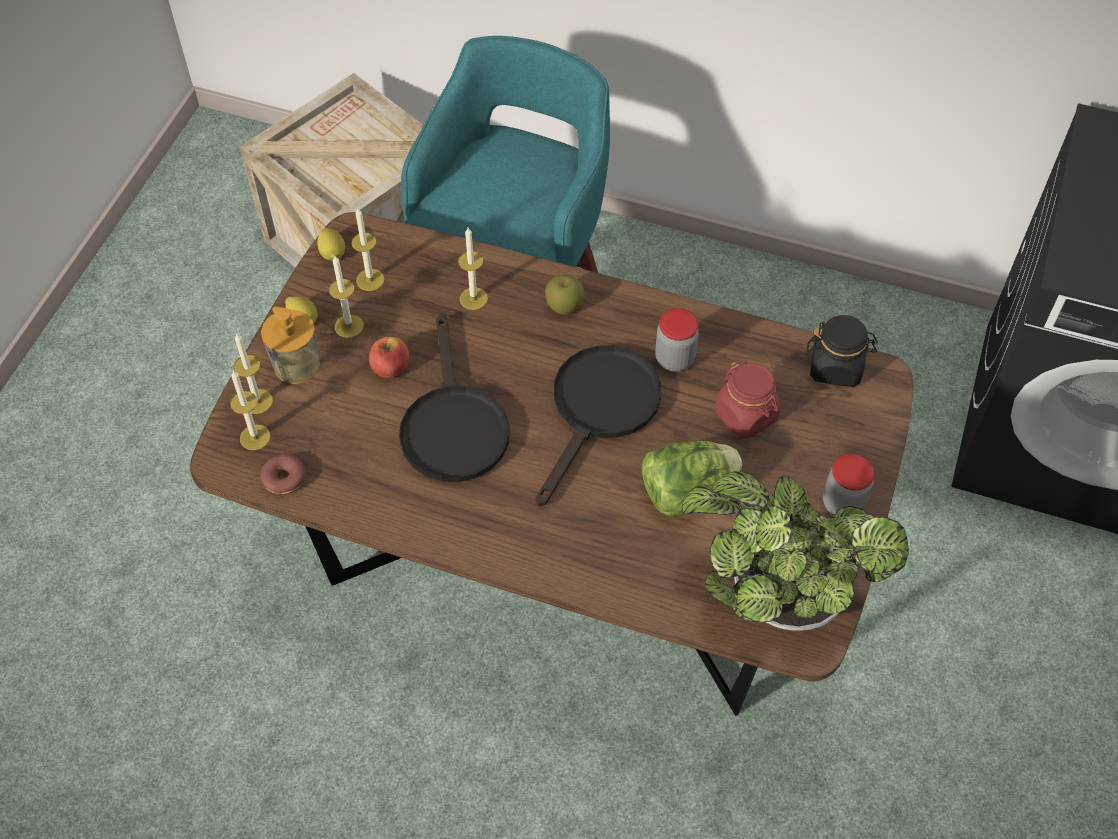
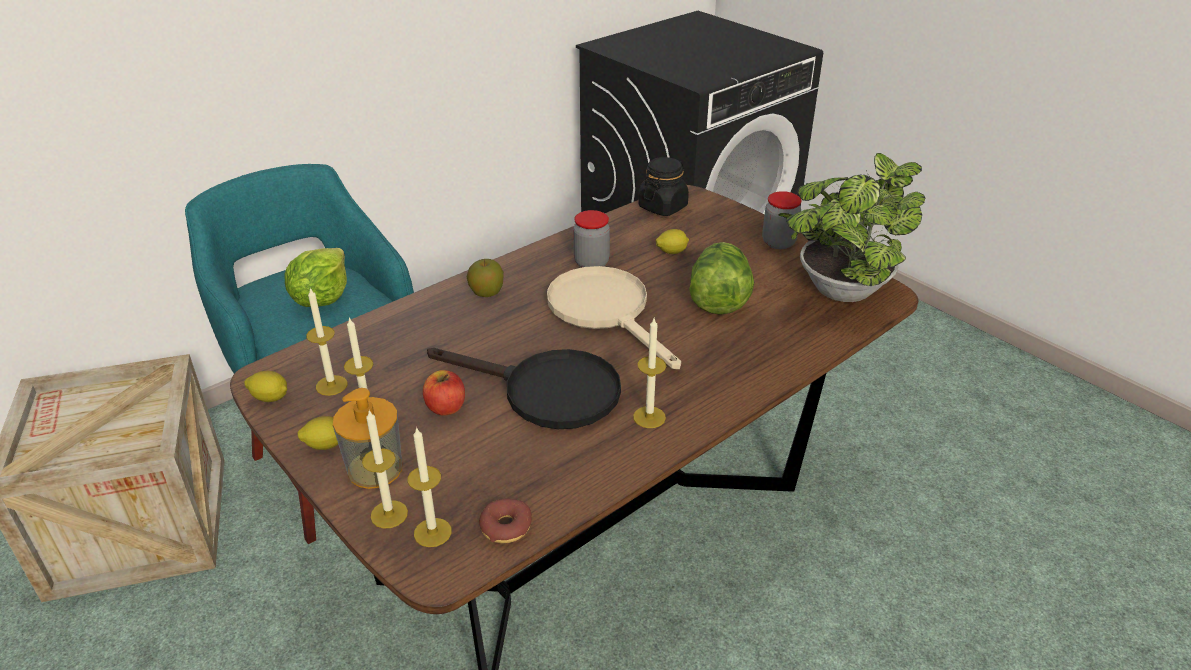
camera: 60 degrees left, 20 degrees down
candle [458,228,488,310] -> candle moved to [633,318,666,428]
black frying pan [536,345,661,506] -> beige frying pan [547,266,681,369]
red jar [715,360,781,439] -> lemon [656,229,689,254]
none -> lettuce [284,248,347,307]

